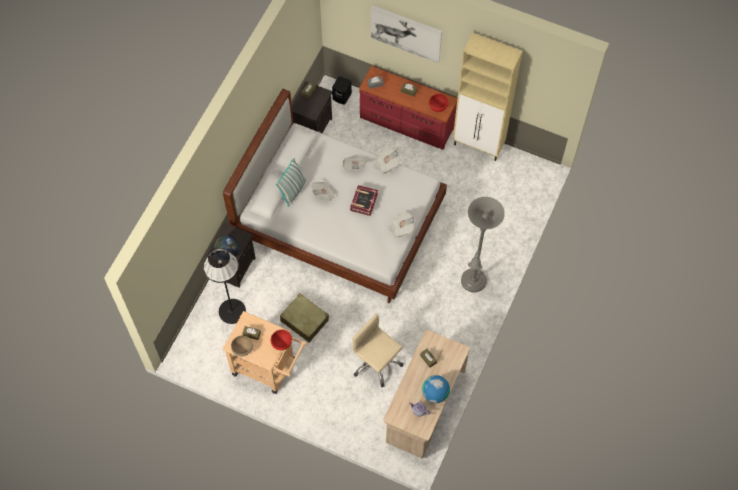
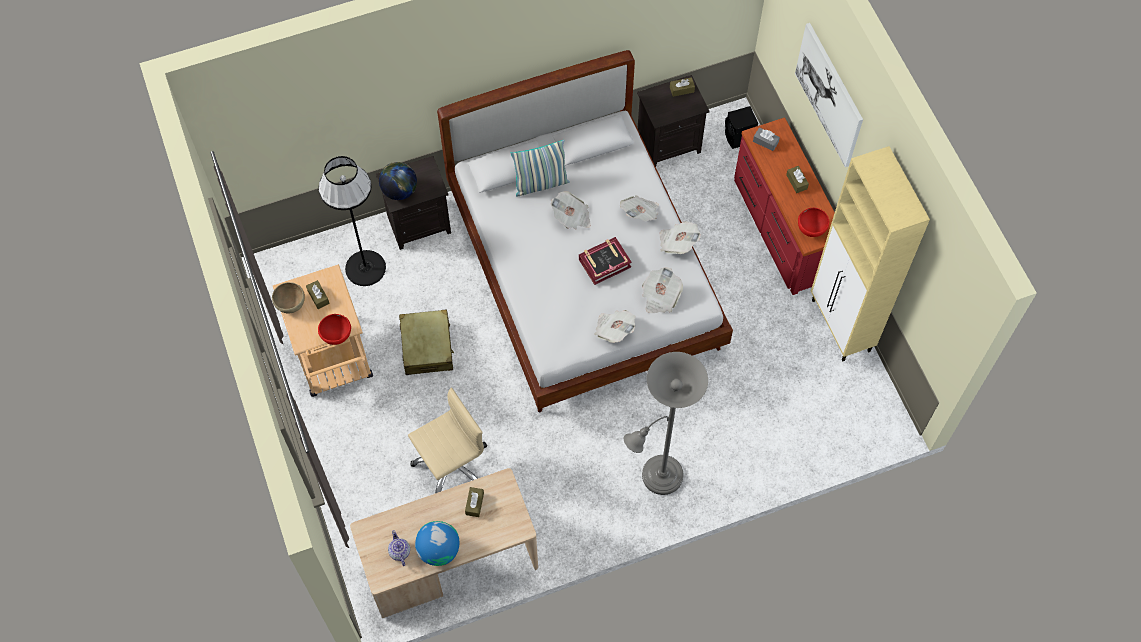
camera: 45 degrees right, 0 degrees up
beige office chair [352,313,403,387] -> beige office chair turned 60 degrees clockwise [408,388,487,493]
none -> newspaper [642,267,683,313]

